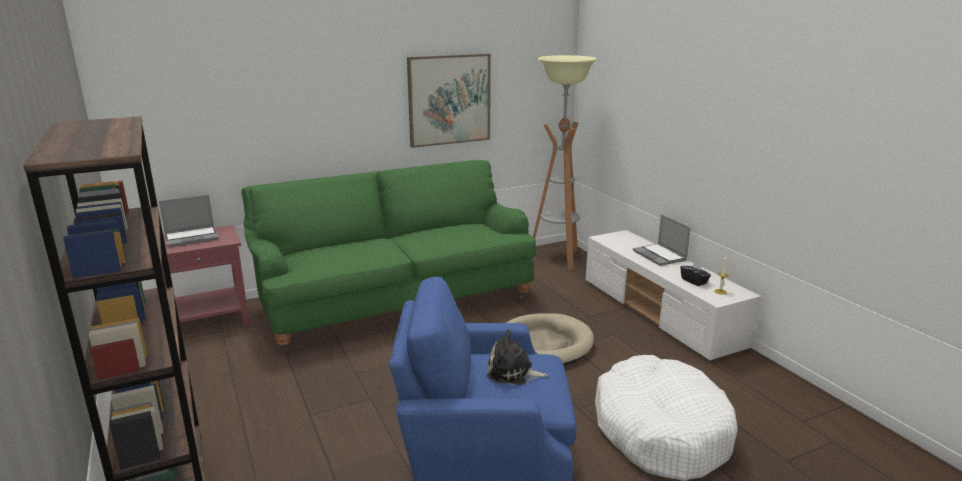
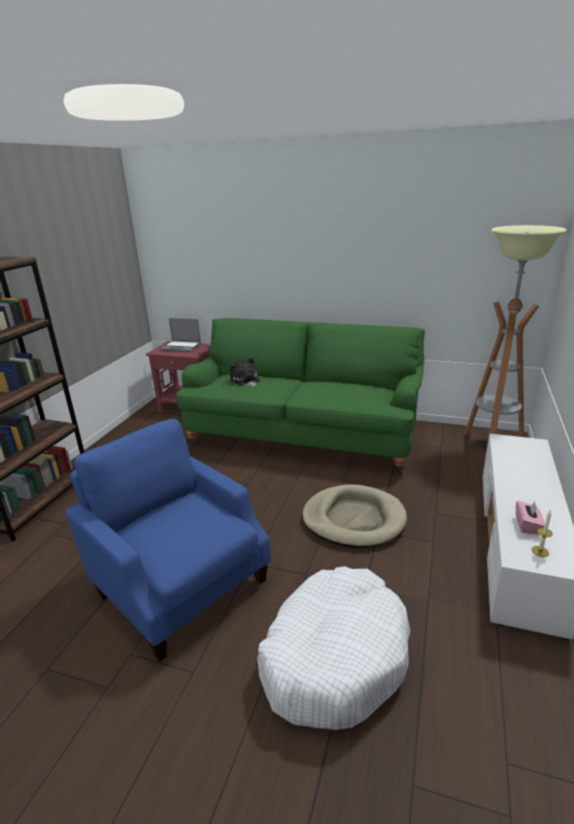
camera: 45 degrees right, 5 degrees up
picture [407,54,491,148] -> none
plush toy [487,329,548,385] -> plush toy moved to [230,358,260,387]
laptop [633,214,691,266] -> none
black tissue box [680,261,711,286] -> pink tissue box [516,501,545,534]

